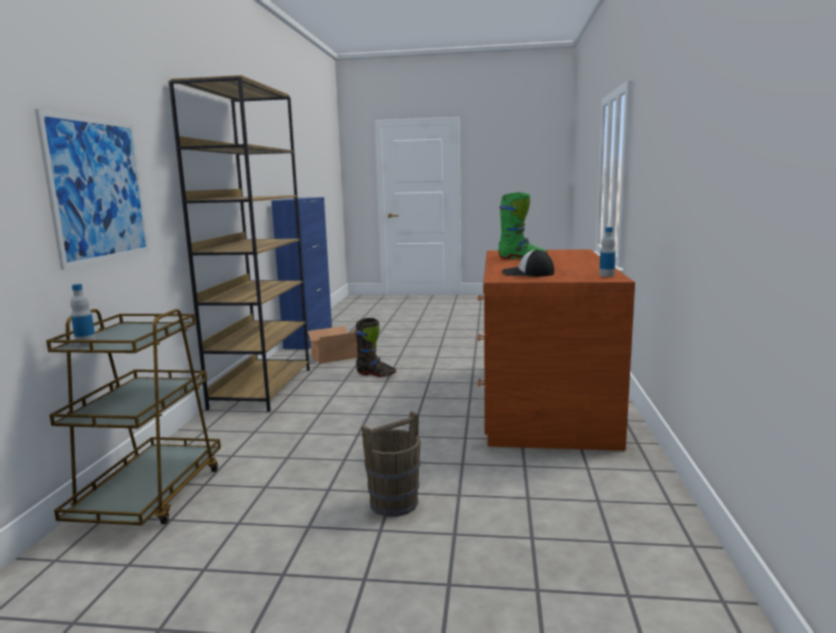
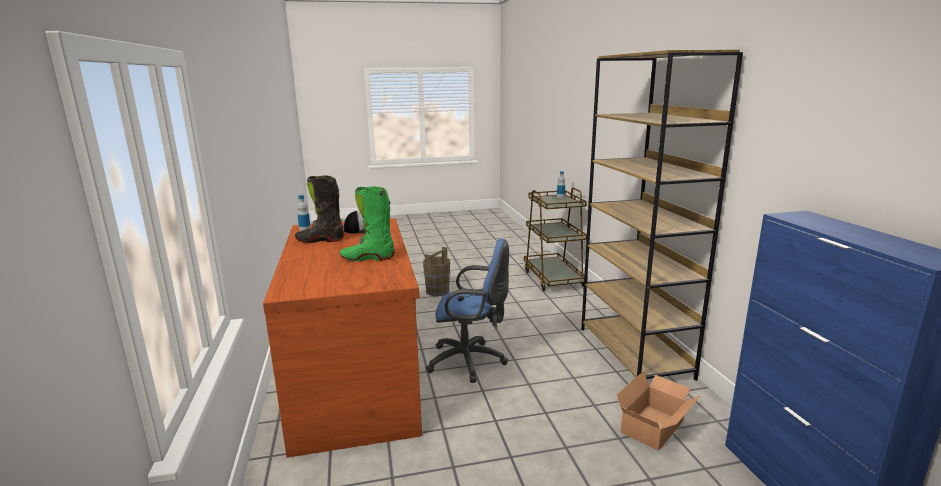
camera: 160 degrees right, 5 degrees up
picture [35,109,150,270] -> none
black boot [355,318,396,377] -> black boot moved to [295,176,344,243]
none -> blue office chair [426,239,509,383]

